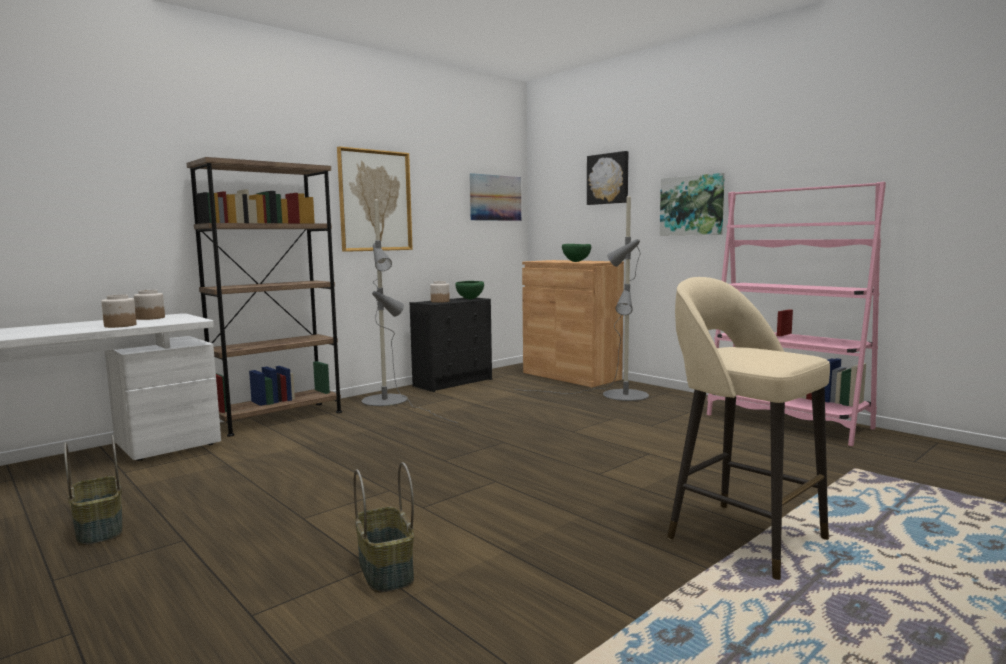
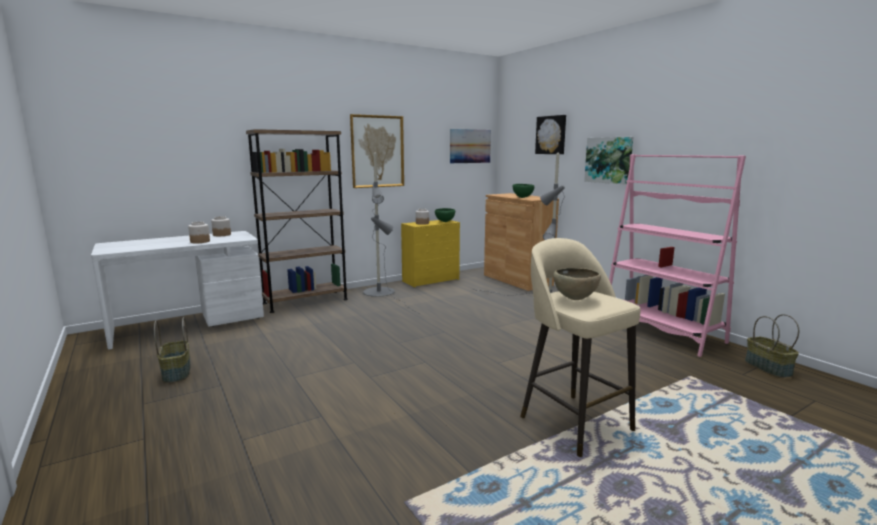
camera: 10 degrees right, 5 degrees up
basket [354,462,414,593] -> basket moved to [745,314,799,378]
black dresser [410,298,492,392] -> yellow dresser [401,220,460,287]
none -> brown bowl [553,268,601,300]

